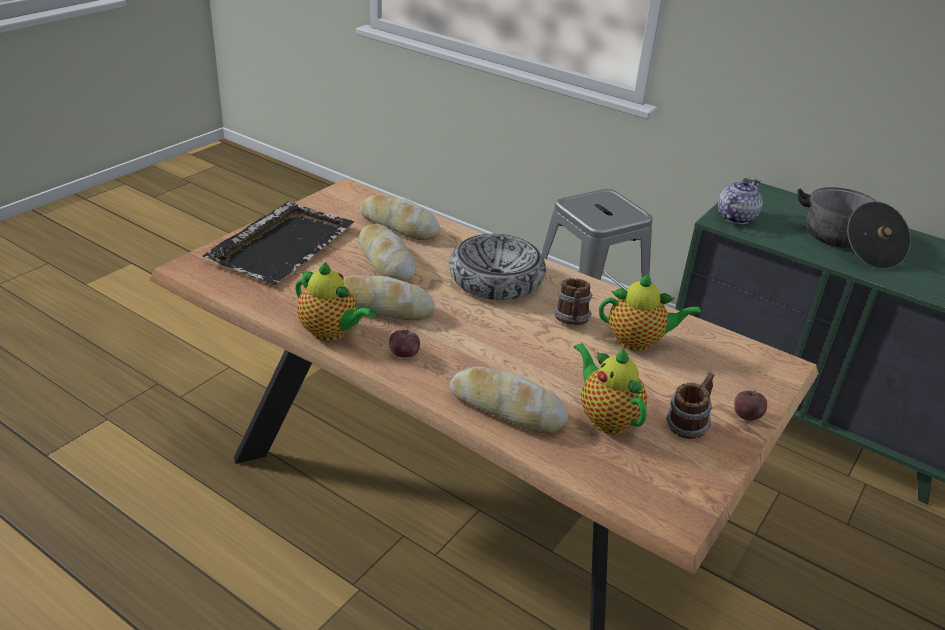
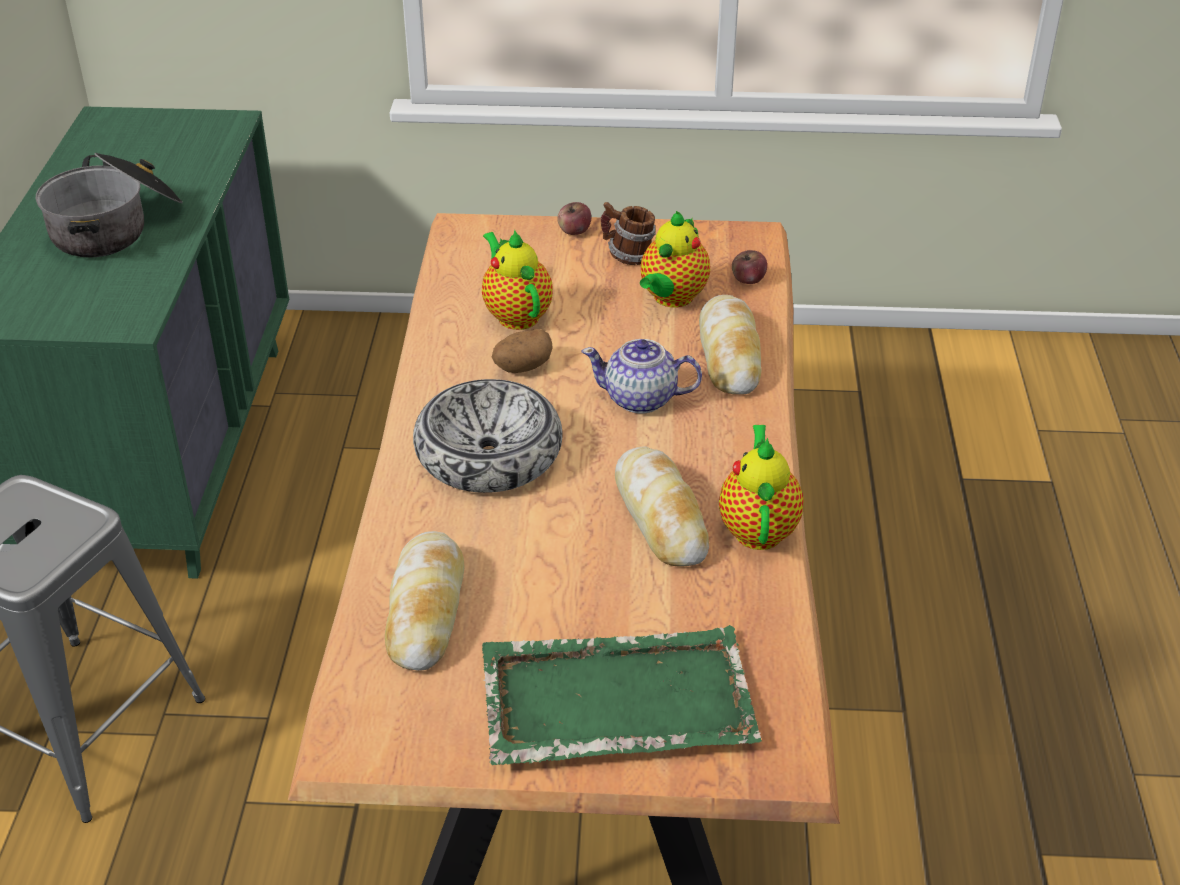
camera: 120 degrees left, 5 degrees up
black tray [203,201,354,285] -> green tray [482,625,762,765]
bread [358,224,416,282] -> none
apple [389,329,420,357] -> apple moved to [732,250,767,284]
mug [554,278,592,325] -> potato [492,329,553,373]
teapot [718,179,762,224] -> teapot moved to [582,339,702,413]

